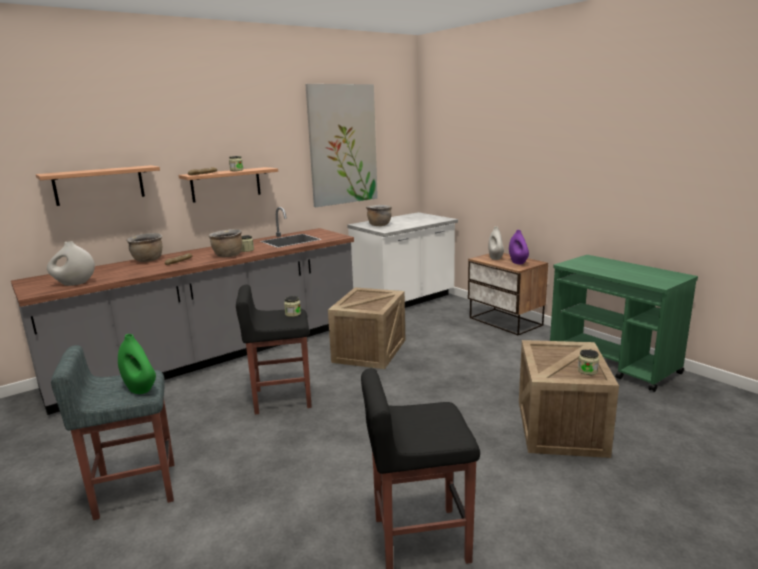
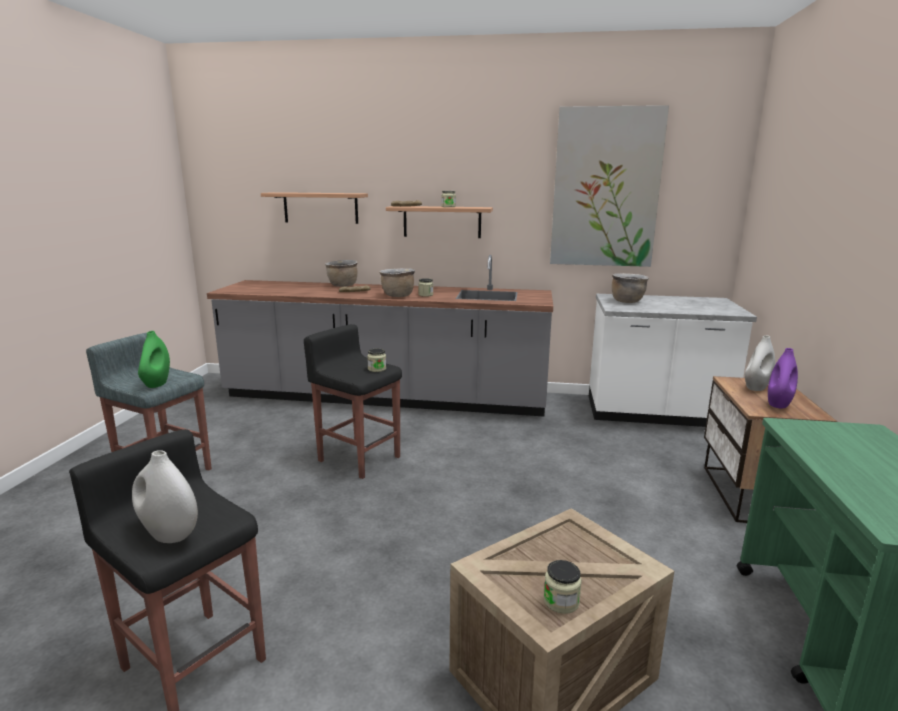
camera: 45 degrees right, 0 degrees up
white vase [47,241,95,286] -> white vase moved to [132,450,198,543]
crate [328,287,405,369] -> none

